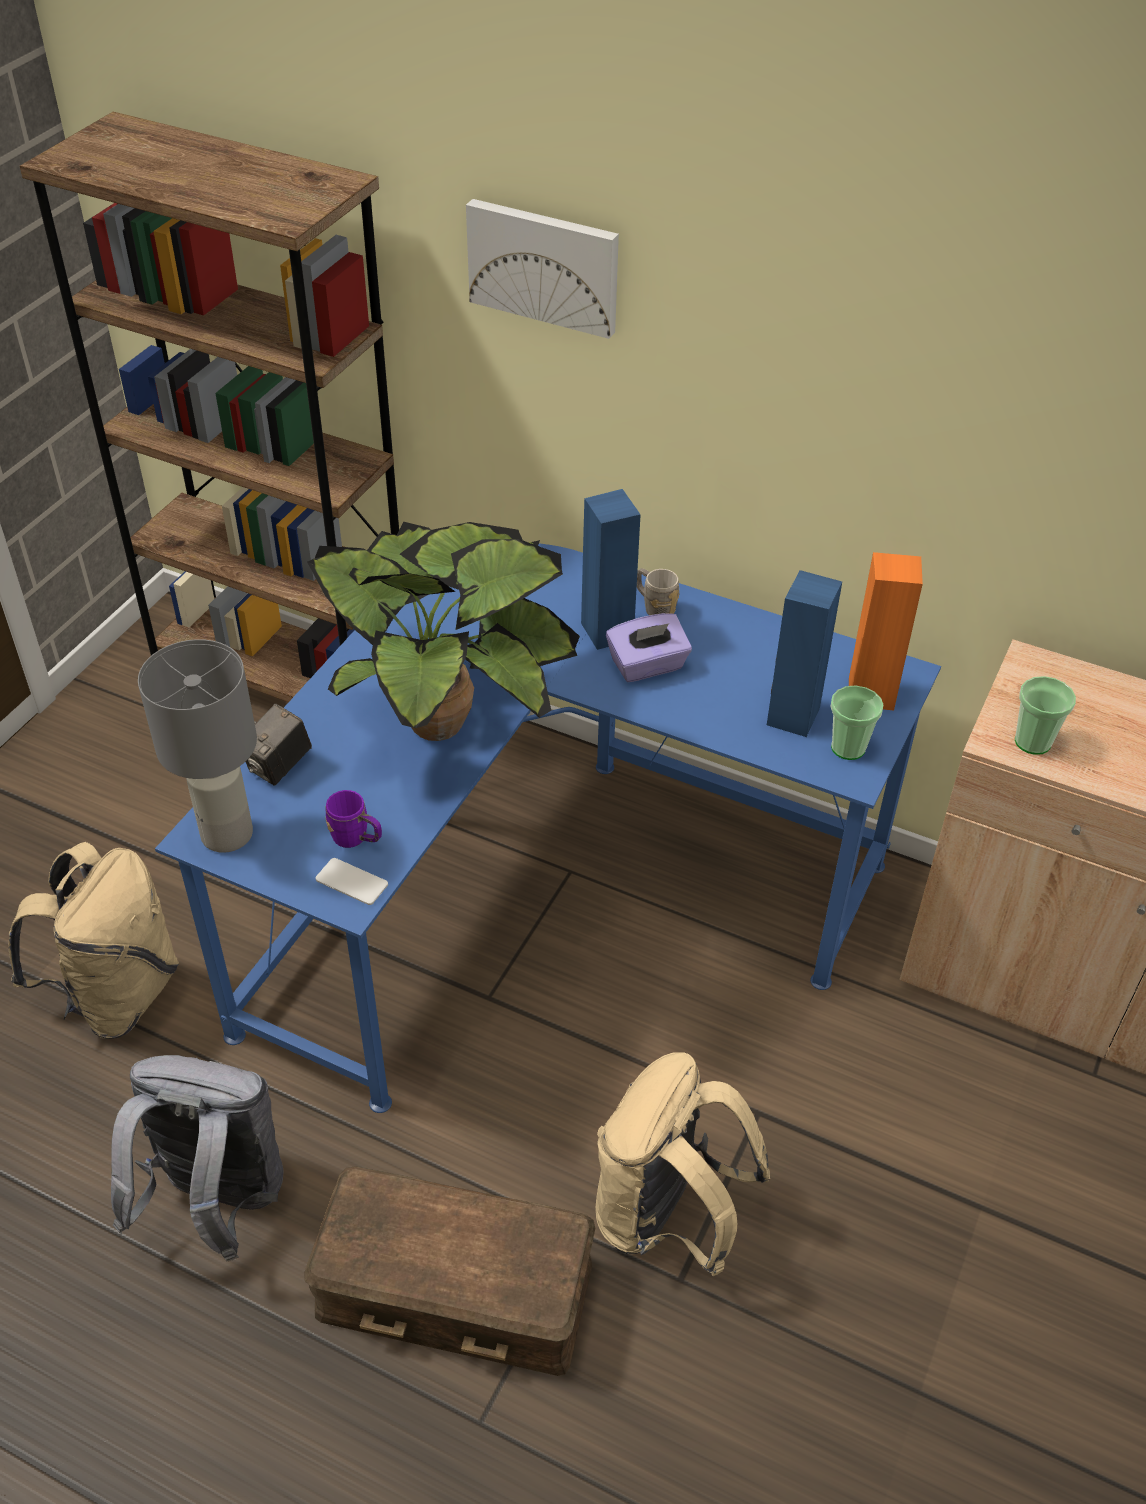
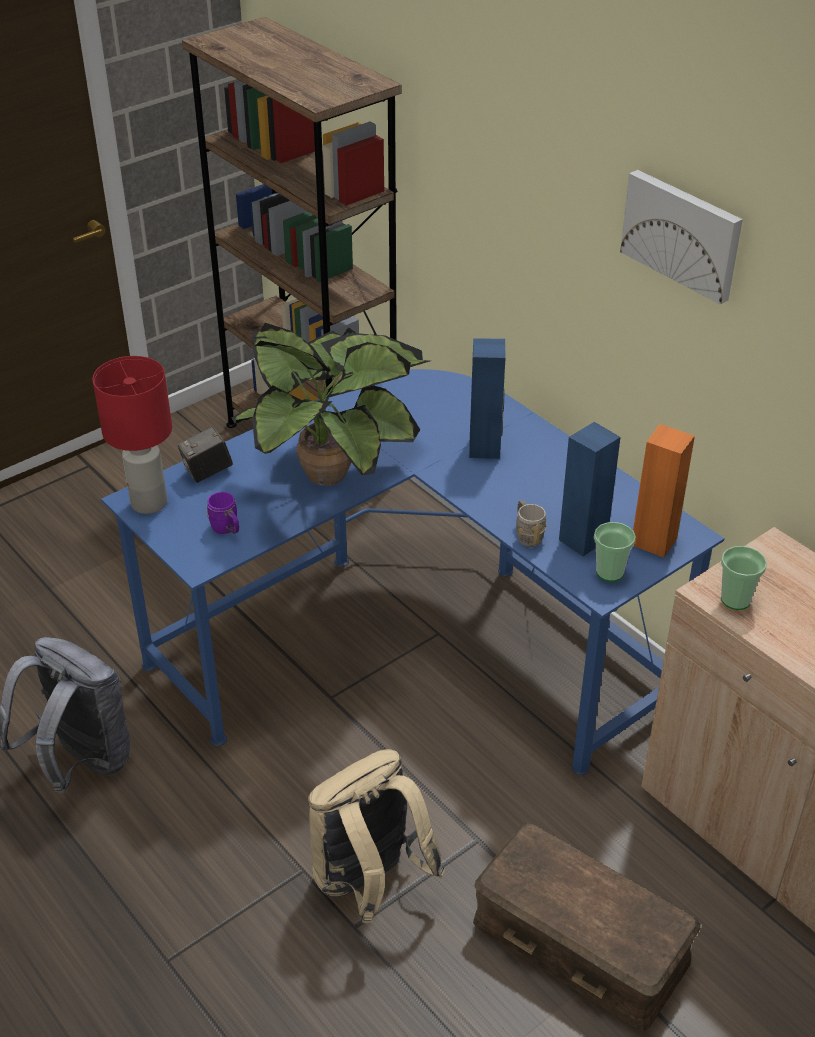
camera: 25 degrees right, 5 degrees down
beige backpack [9,842,179,1039] -> none
grey table lamp [138,639,257,853] -> red table lamp [93,356,172,514]
brown storage box [304,1166,595,1376] -> brown storage box moved to [473,823,700,1031]
phone [316,858,388,905] -> none
picture [466,199,619,339] -> picture moved to [620,170,743,304]
purple tissue box [606,613,692,682] -> none
grey mug [637,568,679,615] -> grey mug moved to [516,500,547,547]

